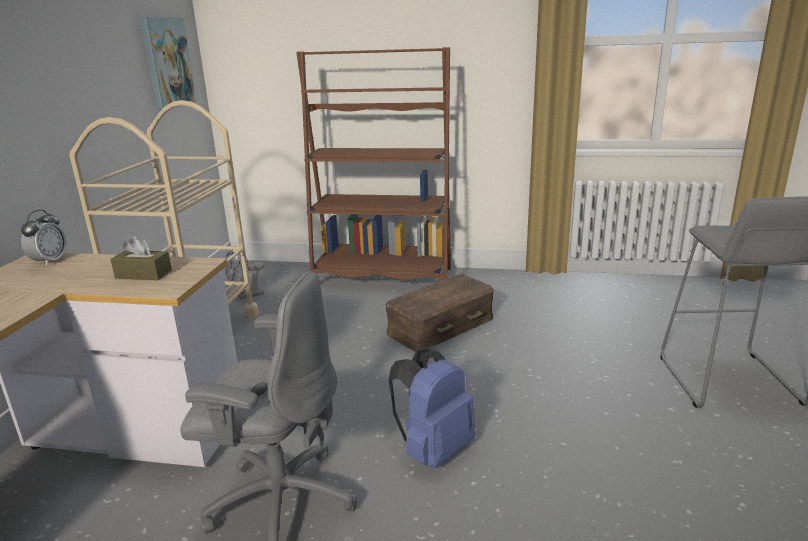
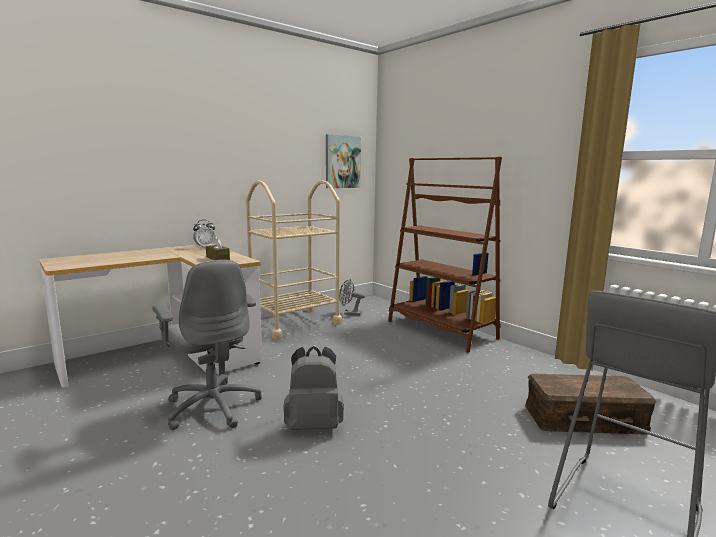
camera: 40 degrees right, 10 degrees down
brown storage box [385,274,494,352] -> brown storage box moved to [525,374,656,435]
blue backpack [388,347,475,468] -> grey backpack [283,346,344,430]

